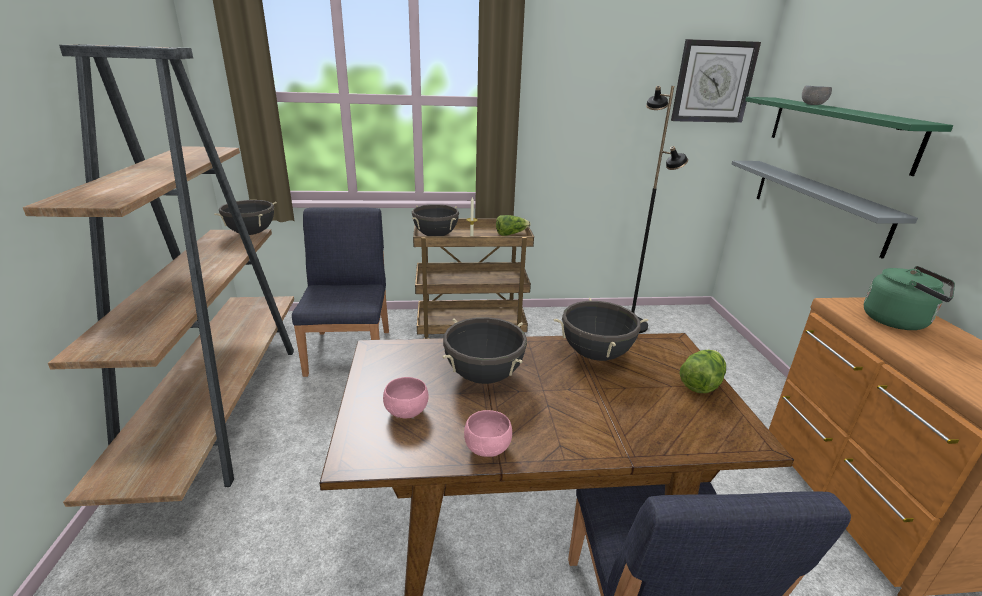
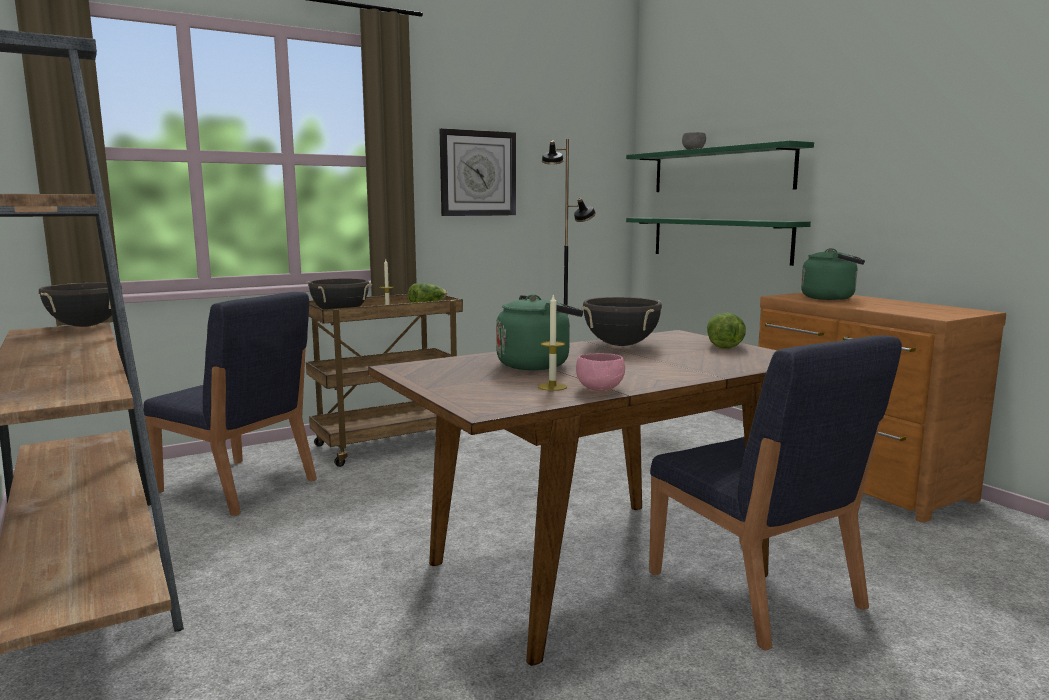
camera: 25 degrees left, 15 degrees down
blue chair [292,207,389,377] -> blue chair turned 150 degrees clockwise [143,292,317,516]
pink bowl [383,377,429,419] -> none
black cooking pot [443,317,527,384] -> green kettle [496,294,583,370]
wall clock [671,39,761,123] -> wall clock moved to [440,128,516,216]
grey shelf [731,161,918,259] -> green shelf [626,218,811,266]
none -> candle [538,293,567,391]

